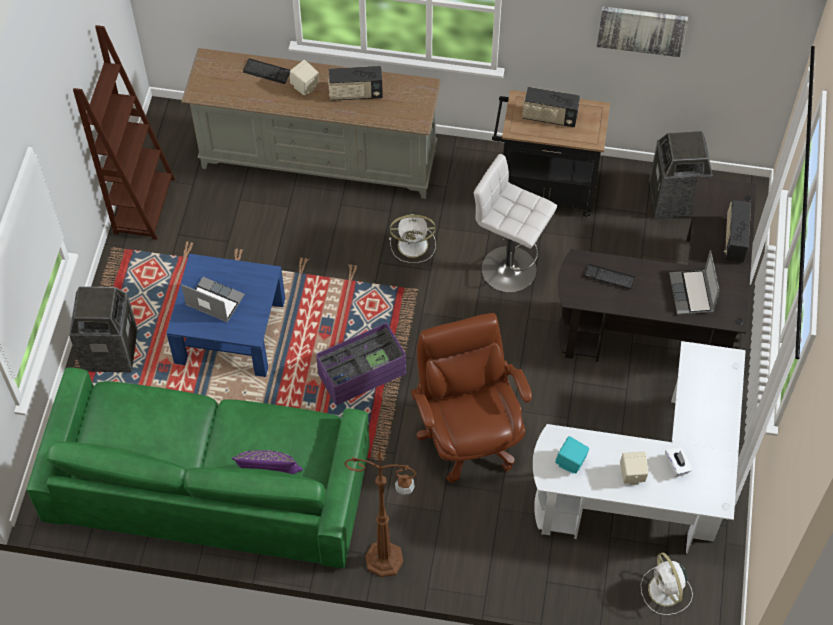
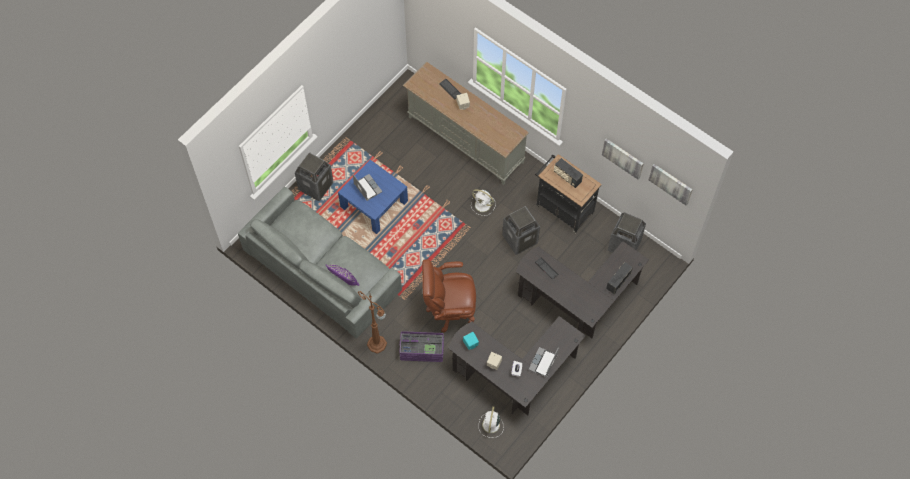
camera: 30 degrees right, 5 degrees up
green sofa [26,367,370,568] -> grey sofa [238,187,402,339]
brown bookcase [73,25,175,240] -> none
purple storage box [316,323,407,405] -> purple storage box moved to [400,331,444,362]
radio [328,66,383,101] -> none
brown office chair [411,313,532,483] -> brown office chair turned 105 degrees counterclockwise [422,259,476,333]
white stool [474,154,557,292] -> trash can [502,206,540,255]
white desk [533,341,746,554] -> black desk [448,316,586,415]
laptop [669,250,720,315] -> laptop moved to [528,347,559,378]
none -> picture [649,164,693,206]

